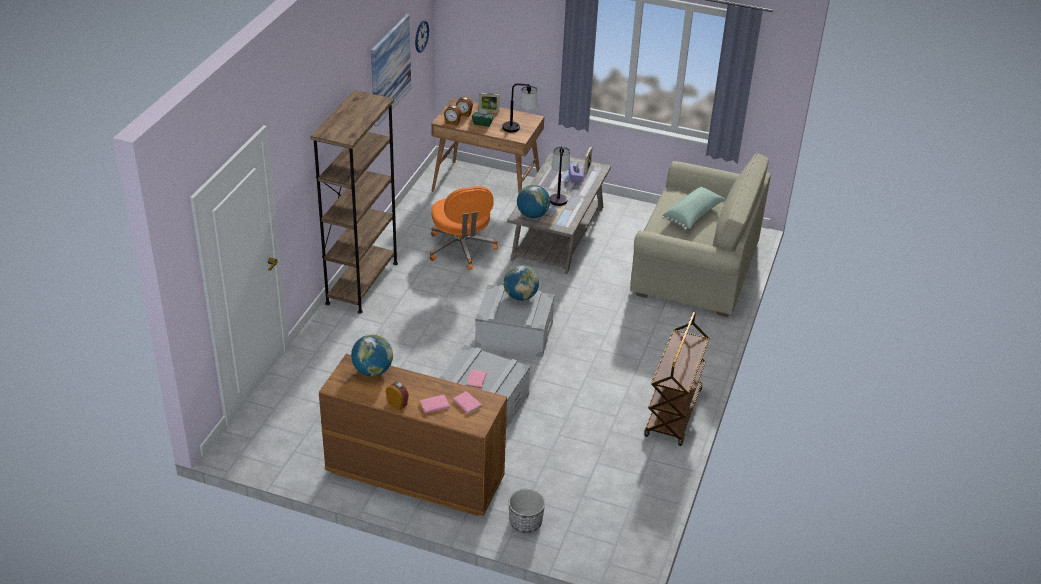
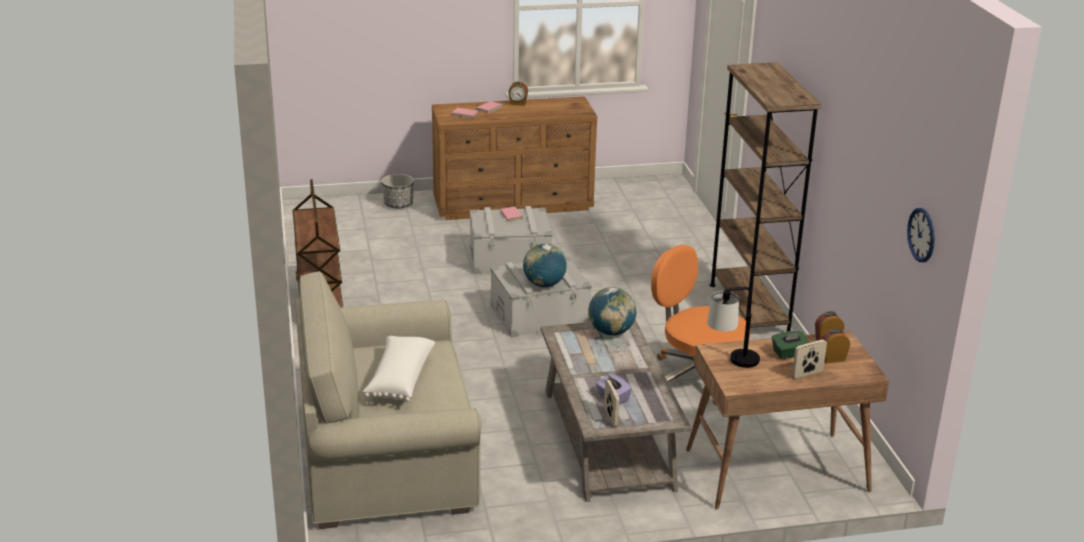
camera: 150 degrees right, 10 degrees down
globe [351,334,393,376] -> none
picture [371,14,411,127] -> none
table lamp [550,146,570,206] -> none
green pillow [662,187,725,230] -> white pillow [362,336,435,402]

